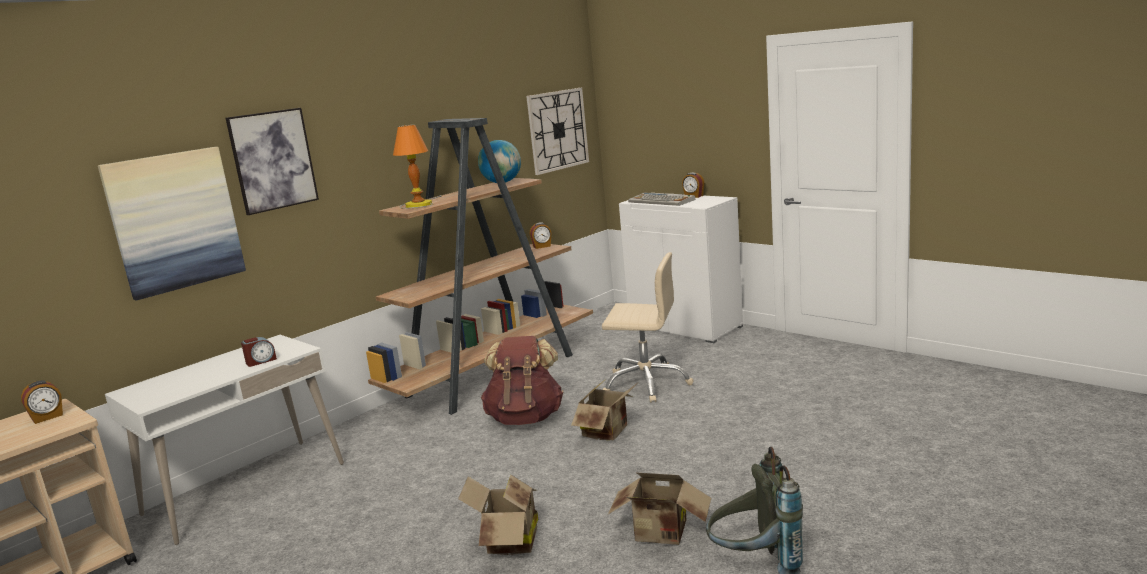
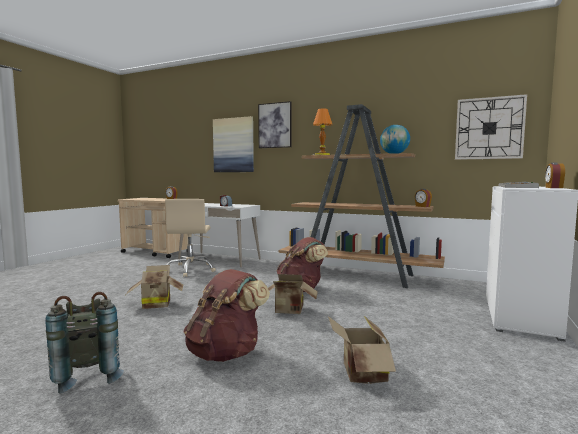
camera: 70 degrees right, 10 degrees down
beige office chair [602,252,694,403] -> beige office chair moved to [165,199,216,277]
cardboard box [608,473,711,545] -> cardboard box moved to [328,316,396,384]
none -> brown backpack [183,269,270,362]

